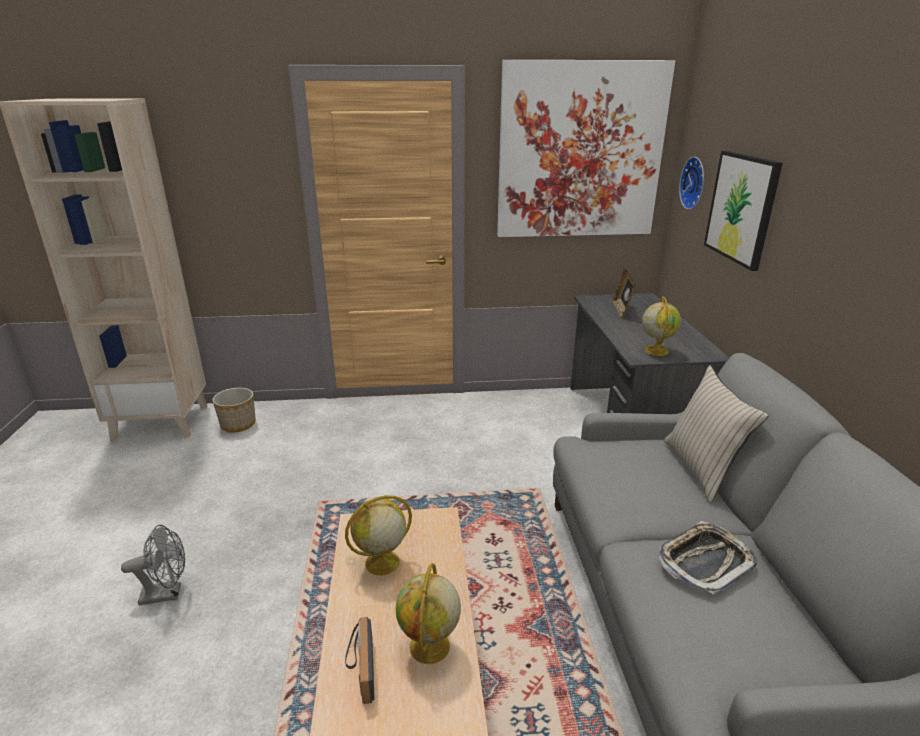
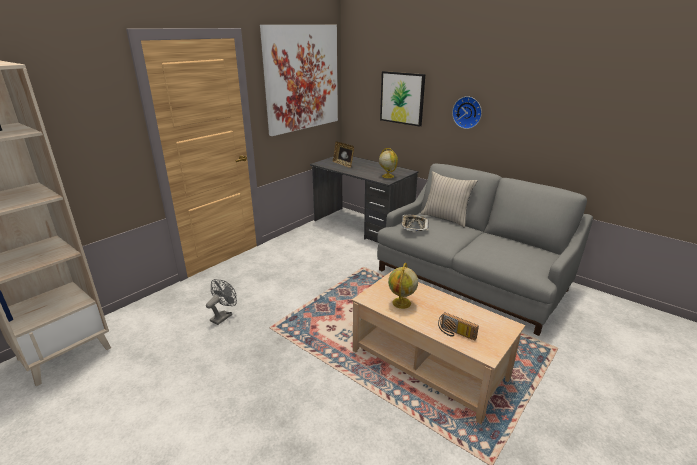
camera: 45 degrees left, 0 degrees up
grey fan [121,525,185,605] -> grey fan moved to [206,279,237,325]
planter [212,388,256,432] -> none
globe [396,563,461,664] -> none
tray [659,521,757,594] -> tray moved to [401,215,429,232]
wall clock [679,157,704,210] -> wall clock moved to [452,96,482,129]

